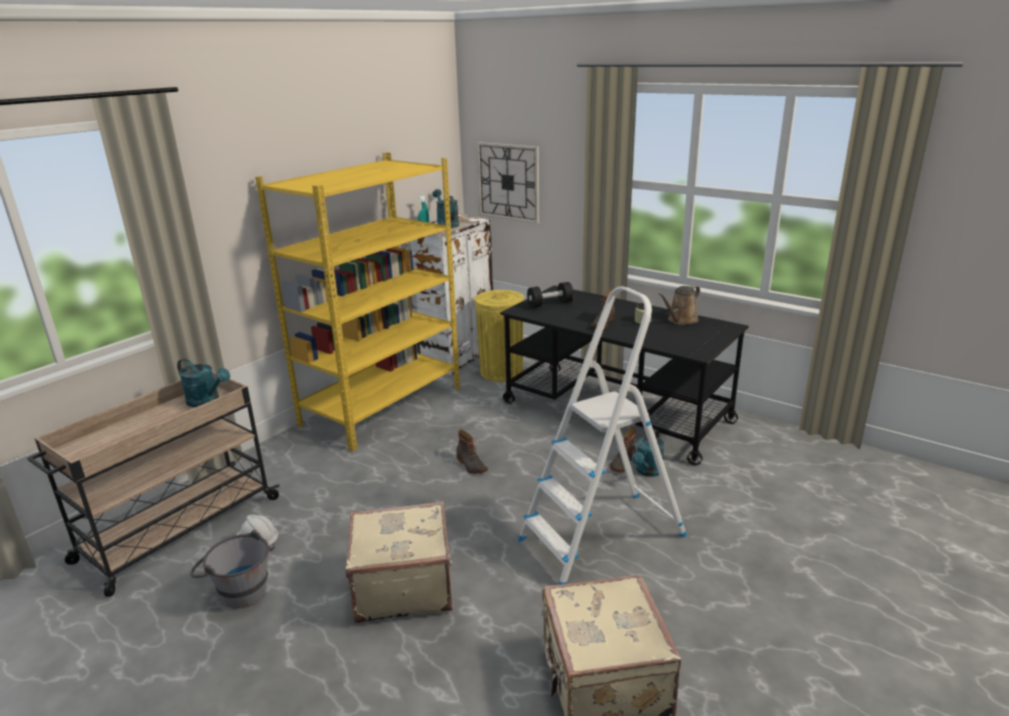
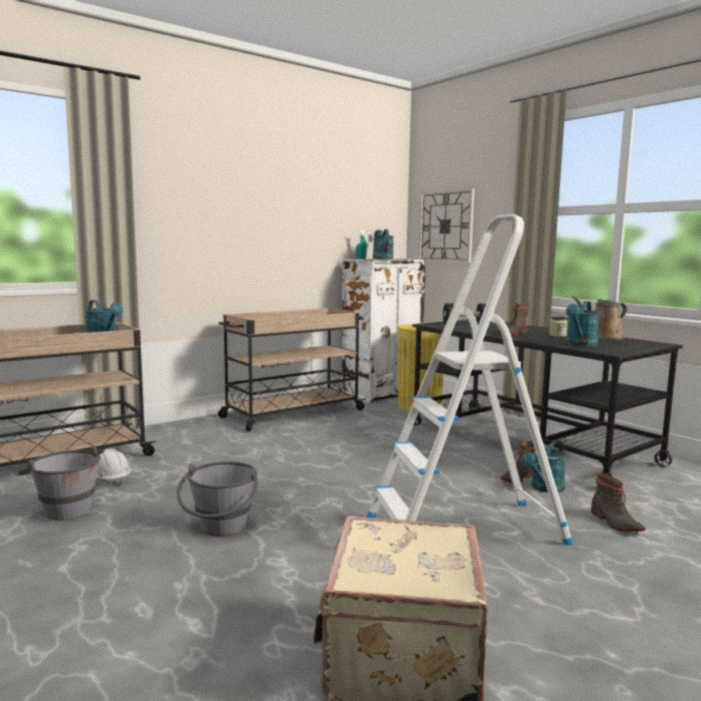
camera: 15 degrees right, 15 degrees down
yellow bookcase [255,153,460,451] -> beige cart [218,308,366,432]
beige suitcase [346,501,453,623] -> grey bucket [177,461,258,537]
boot [457,429,488,474] -> boot moved to [591,473,646,532]
none -> turquoise watering can [566,301,600,347]

